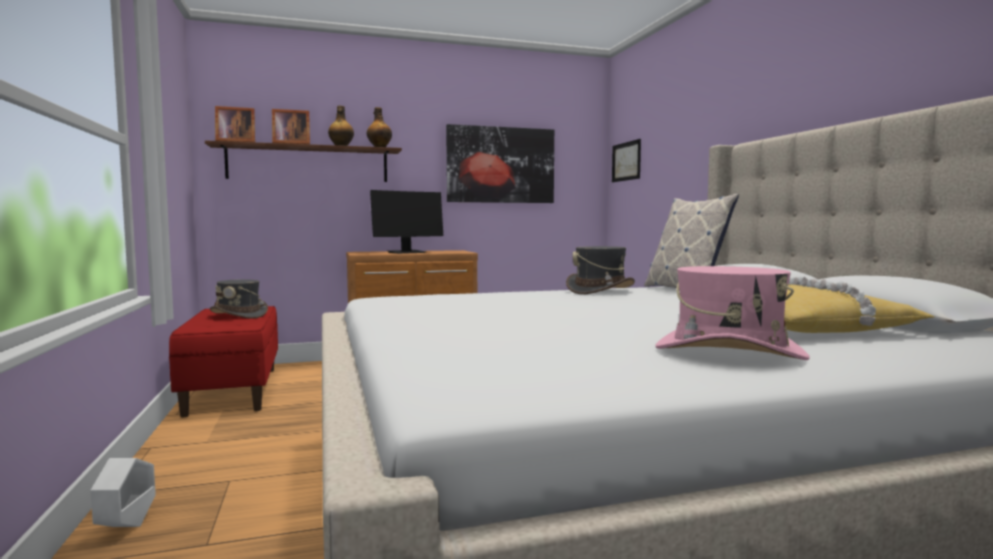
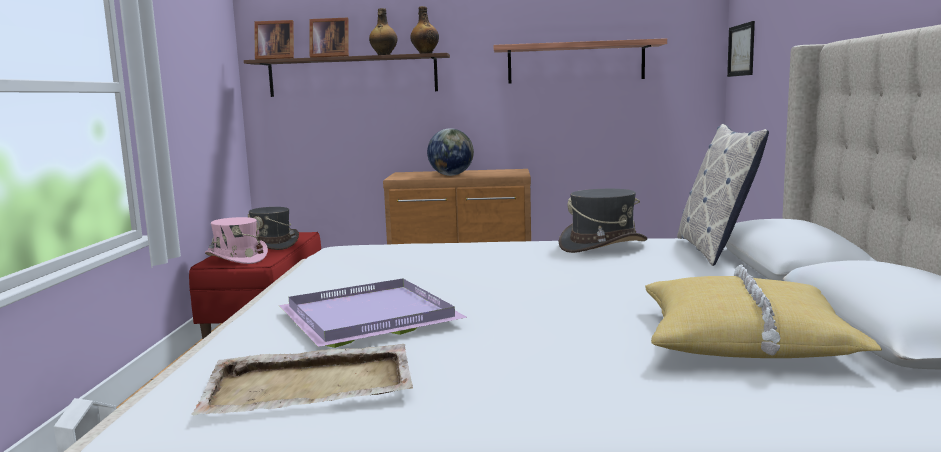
camera: 20 degrees right, 5 degrees up
monitor [370,190,443,254] -> globe [427,128,474,176]
picture [446,124,554,203] -> shelf [494,38,667,84]
pink hat [655,266,810,360] -> pink hat moved to [205,217,268,264]
none -> beige tray [191,344,413,416]
none -> purple tray [279,279,467,348]

